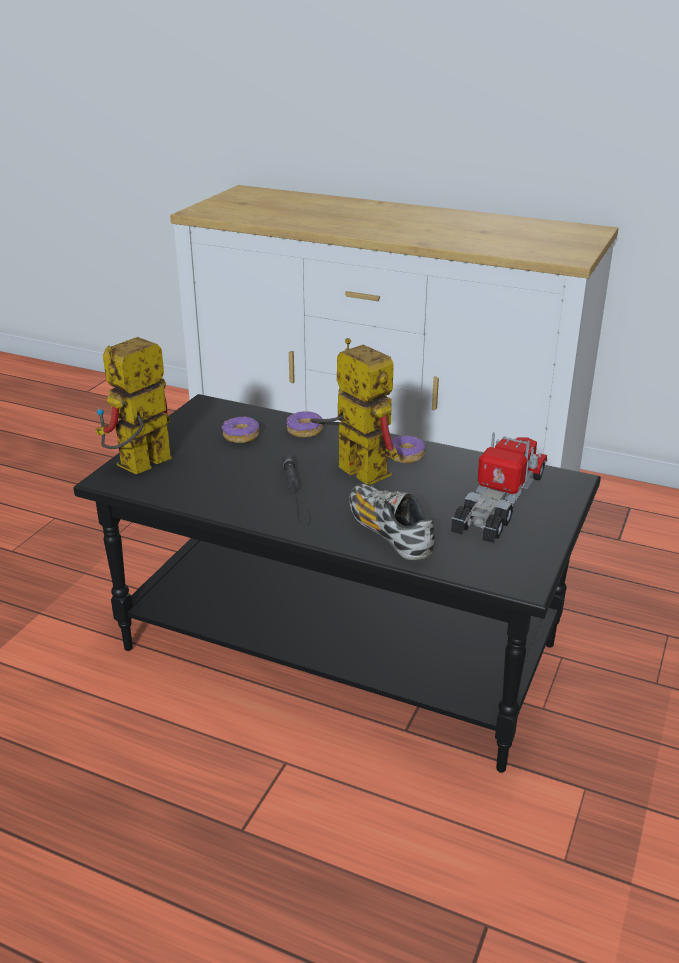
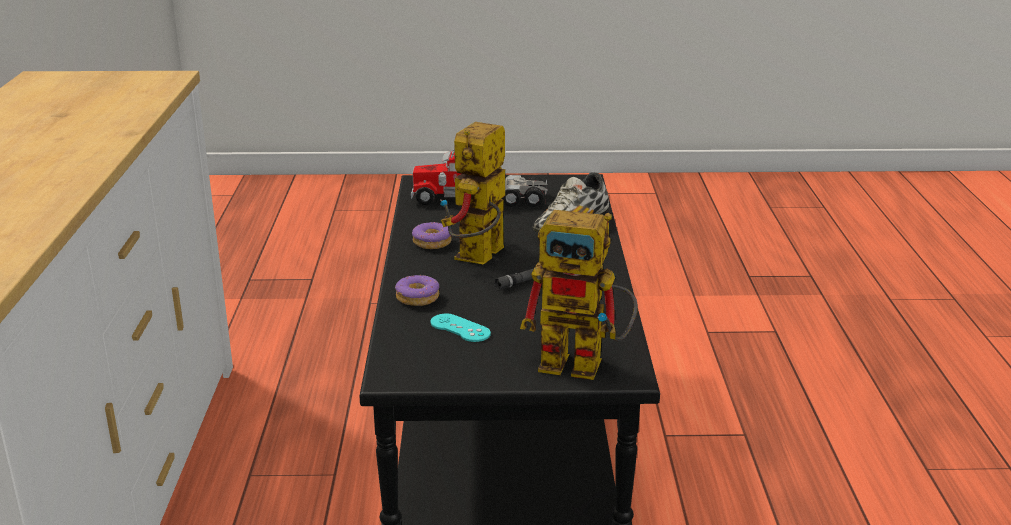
camera: 115 degrees left, 5 degrees down
donut [222,417,259,443] -> turquoise game controller [430,314,491,342]

